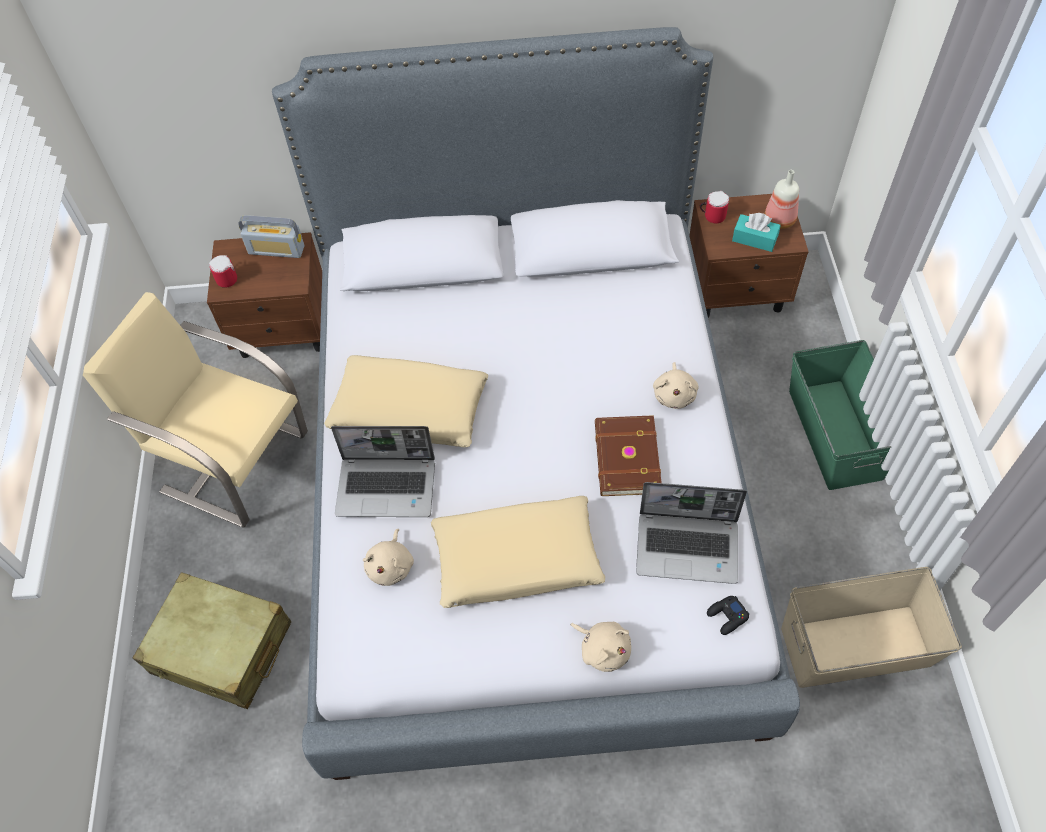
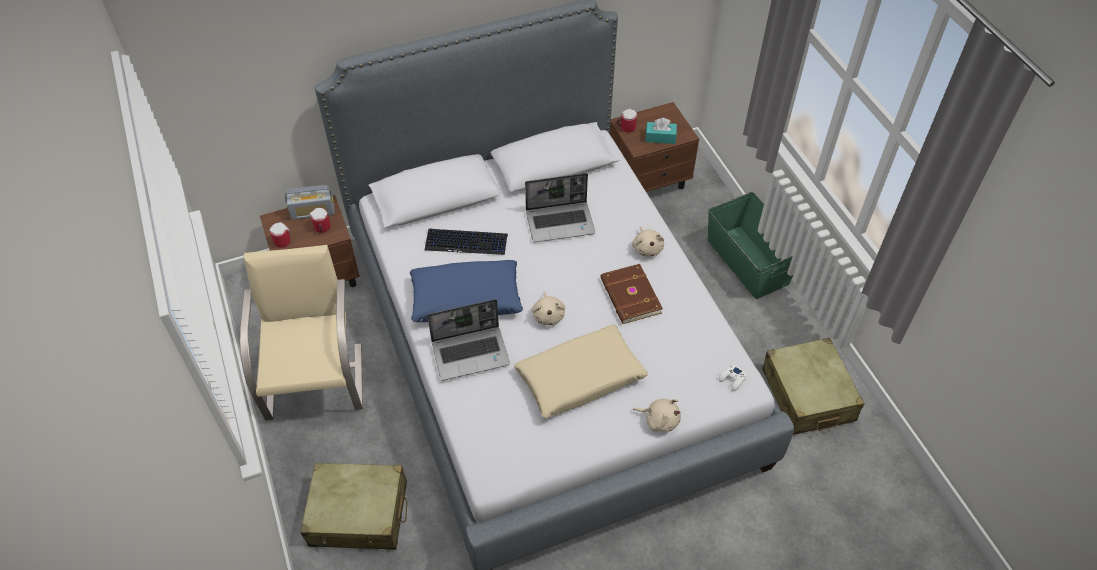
camera: 20 degrees left, 5 degrees down
beige chair [83,292,308,527] -> beige chair turned 75 degrees clockwise [240,245,363,420]
beige pillow [324,355,488,447] -> blue pillow [410,260,523,322]
beige plush toy [363,529,414,586] -> beige plush toy moved to [532,291,565,325]
laptop [636,482,747,584] -> laptop moved to [525,173,595,242]
black game controller [707,596,749,635] -> white game controller [719,364,747,391]
bottle [765,170,799,229] -> none
beige storage box [781,567,962,688] -> beige suitcase [762,338,864,435]
none -> mug [309,208,331,233]
none -> keyboard [425,229,508,255]

